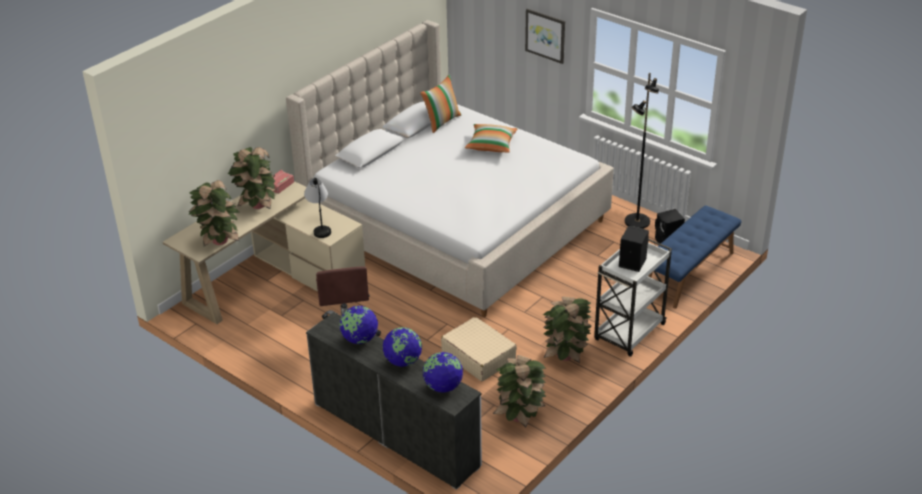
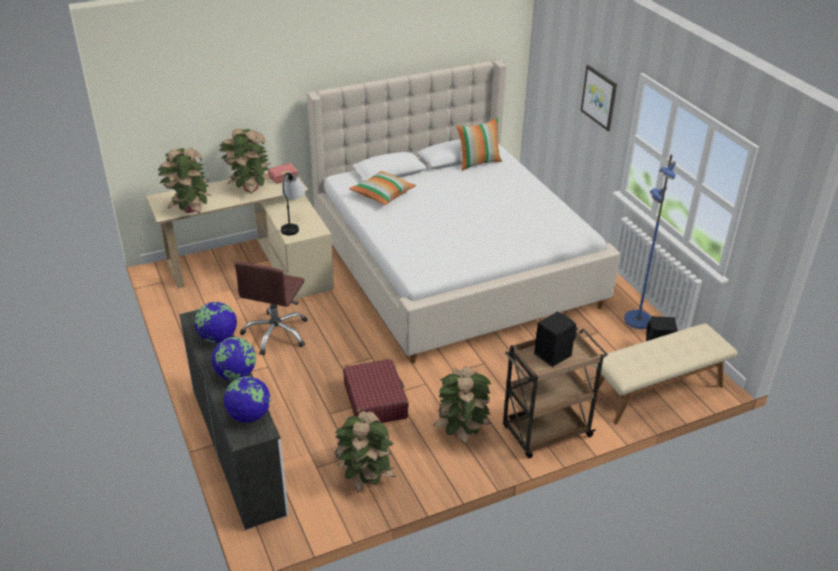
camera: 25 degrees right, 0 degrees up
beige suitcase [441,317,517,381] -> red suitcase [343,359,409,423]
pillow [465,124,517,153] -> pillow moved to [349,171,416,205]
white cart [594,239,672,357] -> brown cart [503,327,608,458]
black floor lamp [625,73,659,229] -> blue floor lamp [624,154,676,329]
blue bench [648,205,741,309] -> beige bench [592,323,737,424]

